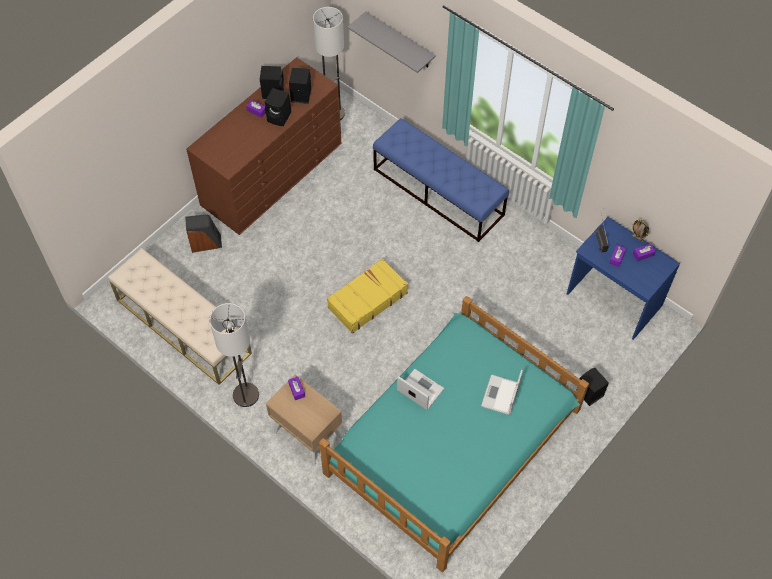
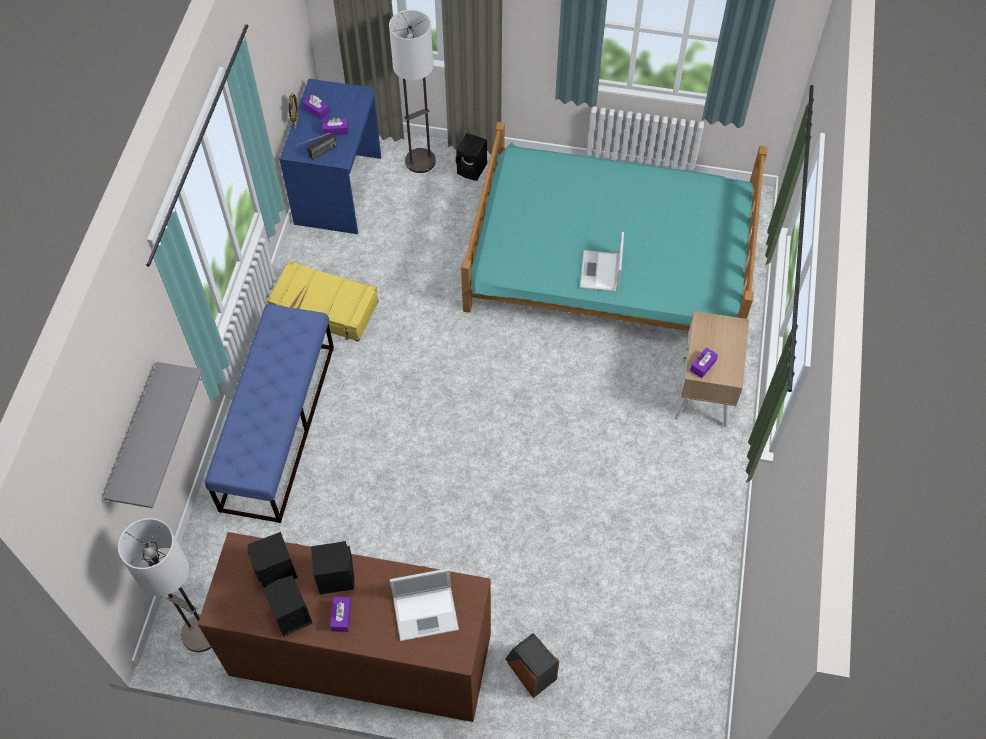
camera: 120 degrees left, 0 degrees up
beige bench [108,248,252,385] -> none
floor lamp [209,303,259,407] -> floor lamp moved to [389,10,436,173]
yellow suitcase [327,258,408,334] -> yellow suitcase moved to [267,261,379,342]
laptop [481,370,523,415] -> laptop moved to [390,568,459,641]

